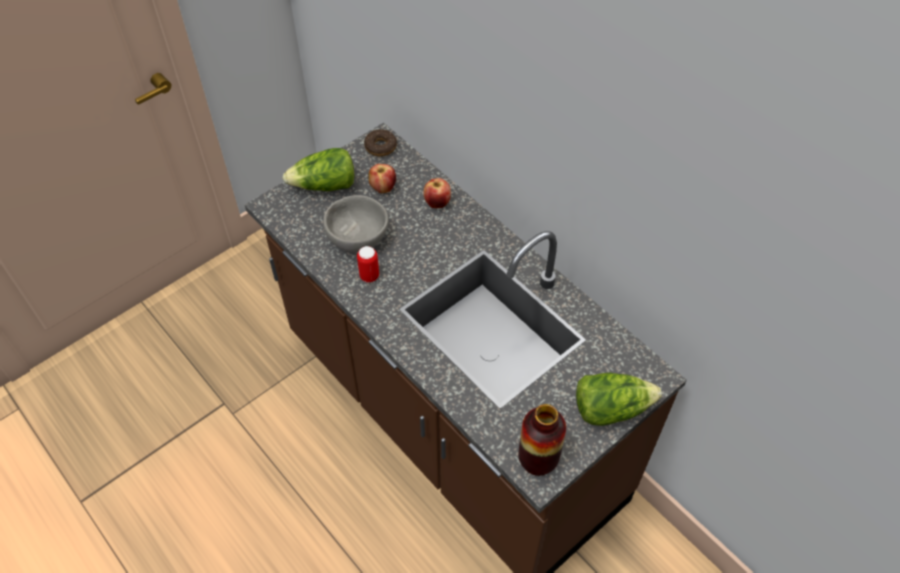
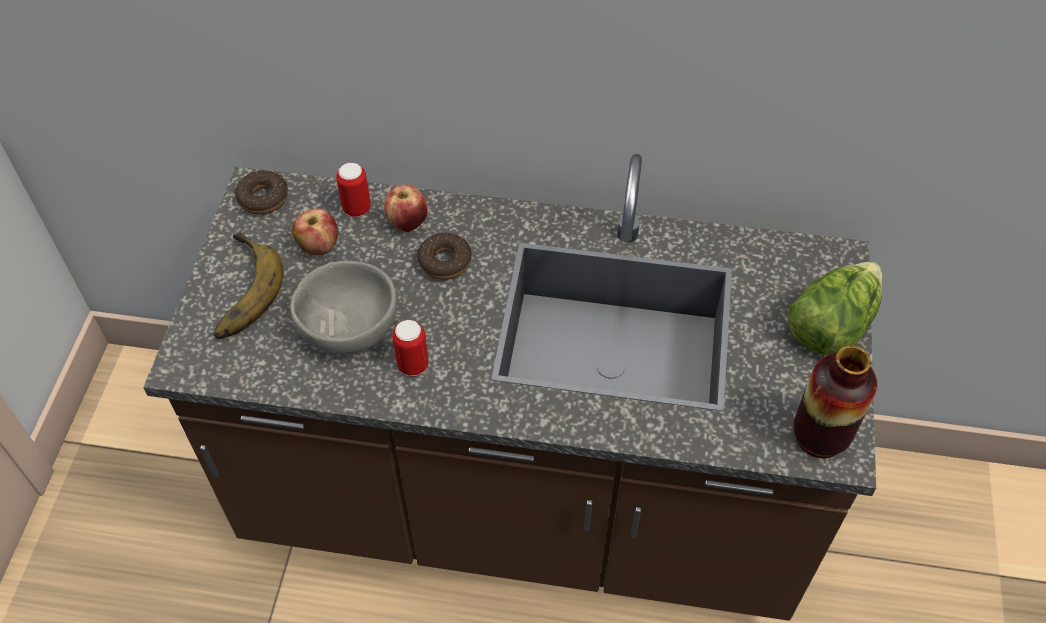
camera: 40 degrees left, 0 degrees up
lettuce [283,148,355,191] -> banana [213,231,283,339]
none -> can [336,162,371,217]
none -> donut [417,233,472,280]

